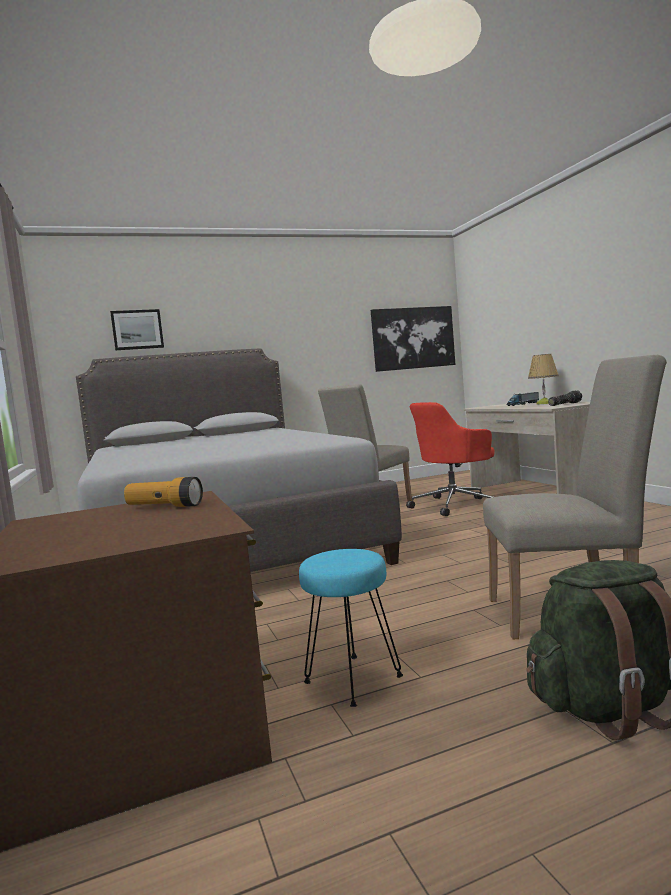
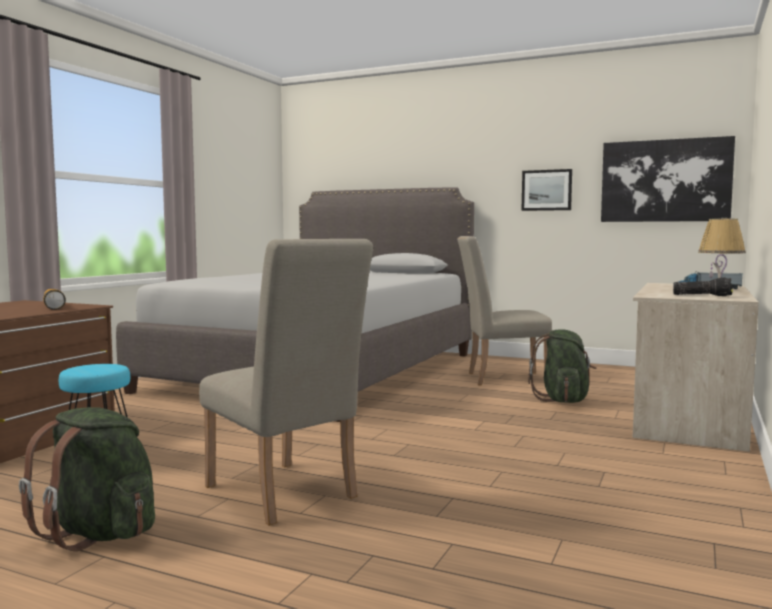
camera: 45 degrees right, 0 degrees up
picture [110,309,164,350] -> picture moved to [522,169,572,211]
red office chair [406,402,494,516] -> green backpack [528,329,596,403]

